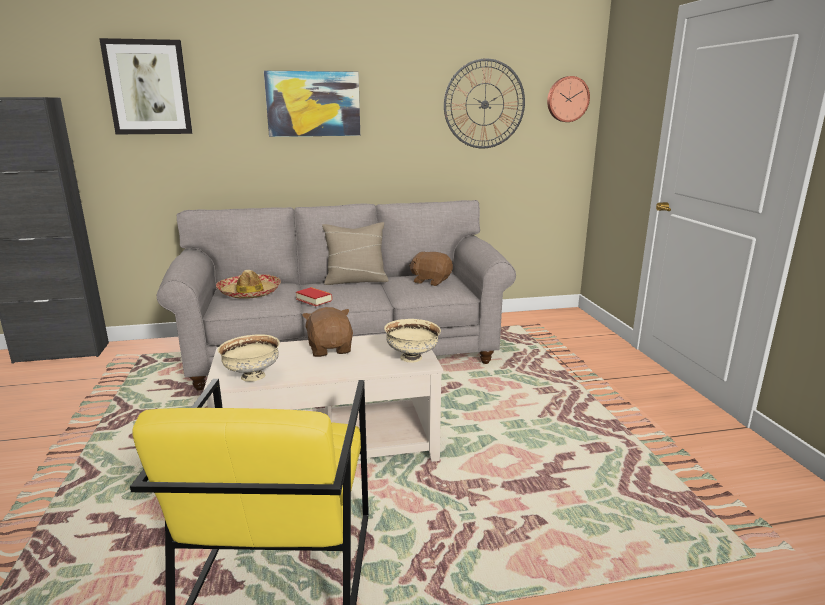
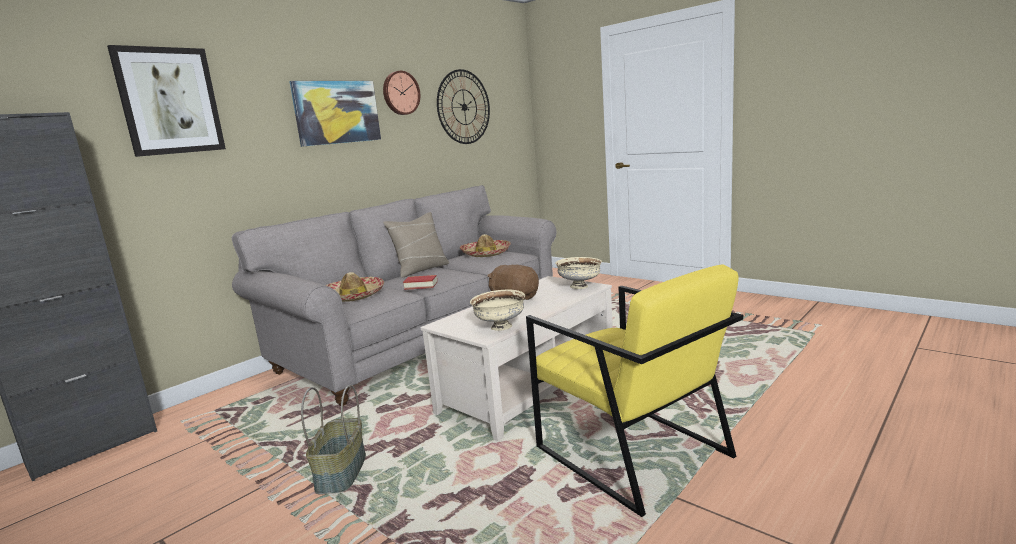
camera: 35 degrees left, 5 degrees down
brown plush toy [409,252,453,286] -> hat [460,234,511,257]
wall clock [547,76,590,122] -> wall clock moved to [383,71,420,115]
none -> basket [301,385,366,495]

